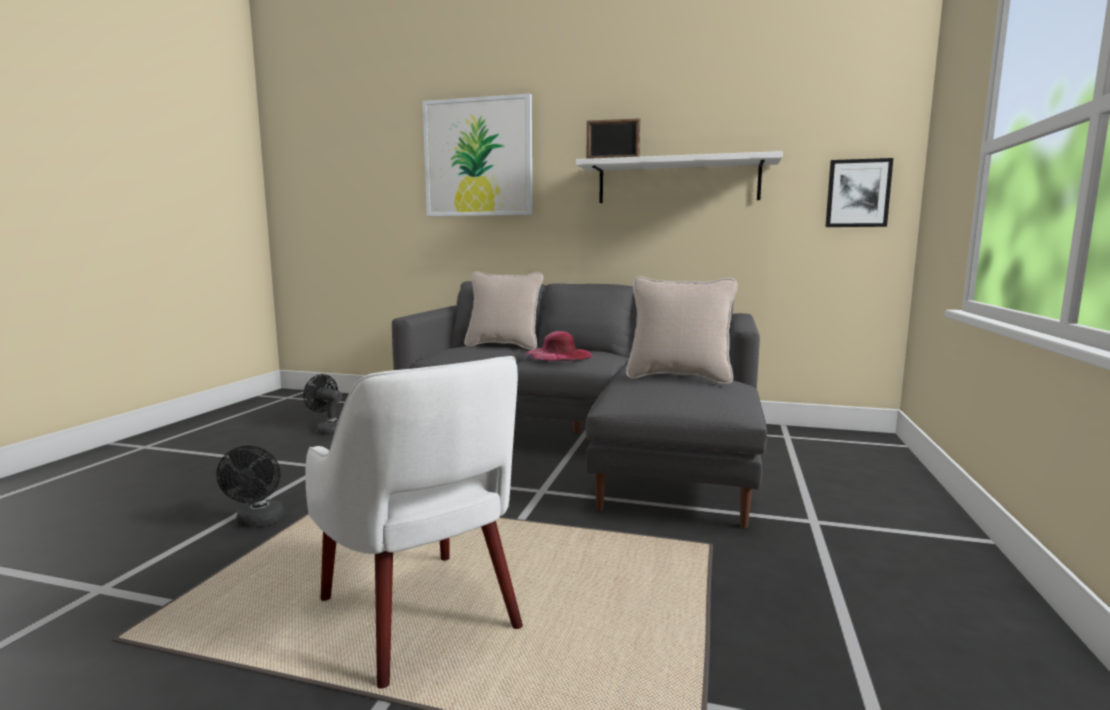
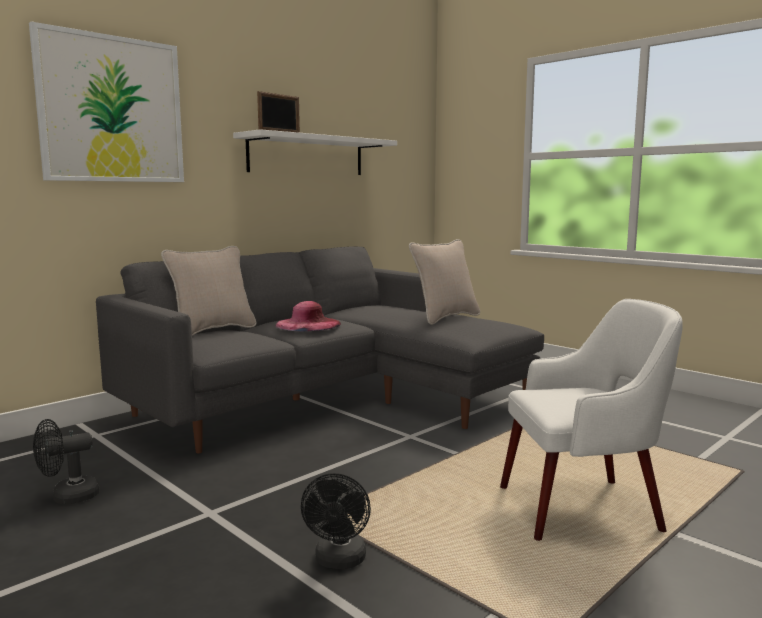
camera: 60 degrees left, 0 degrees up
black fan [216,445,284,527] -> black fan turned 75 degrees clockwise [301,473,371,569]
picture [825,158,893,227] -> none

